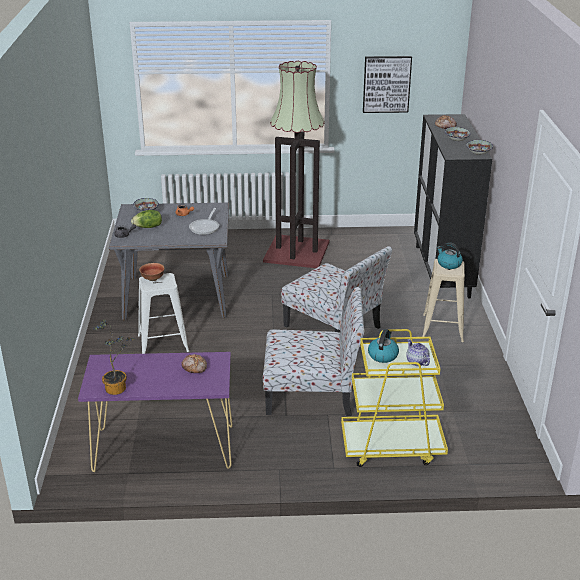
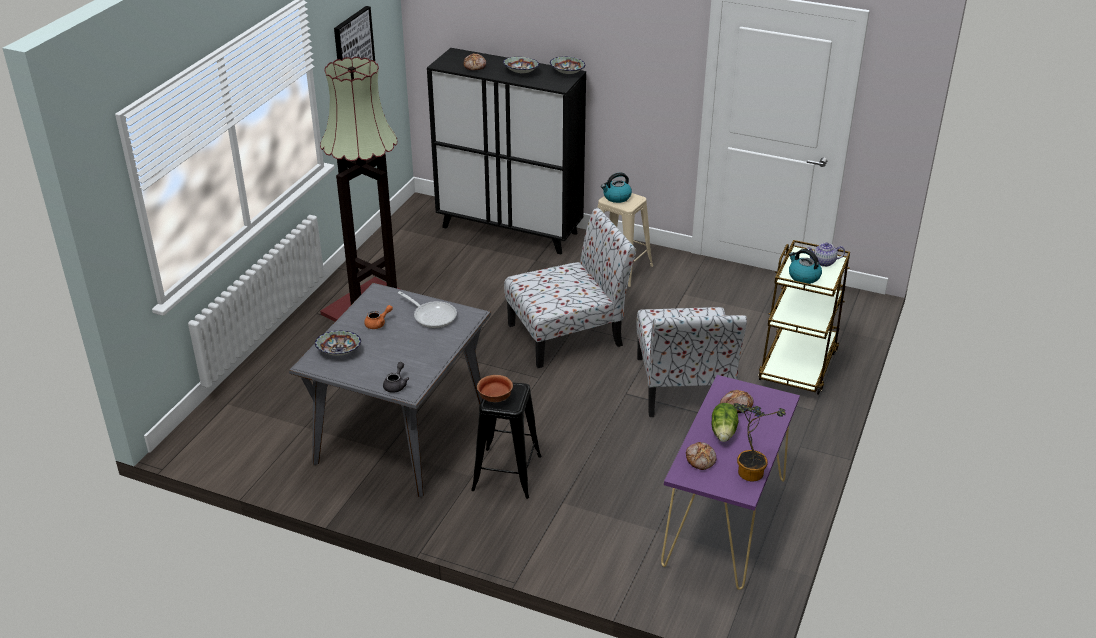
camera: 65 degrees left, 5 degrees up
lettuce [131,210,162,228] -> lettuce moved to [711,403,739,442]
white stool [138,273,189,354] -> black stool [471,382,541,499]
chair [263,287,365,416] -> chair turned 150 degrees clockwise [636,307,747,417]
yellow cart [341,329,448,467] -> brown cart [758,240,850,395]
none -> bread [686,442,716,470]

